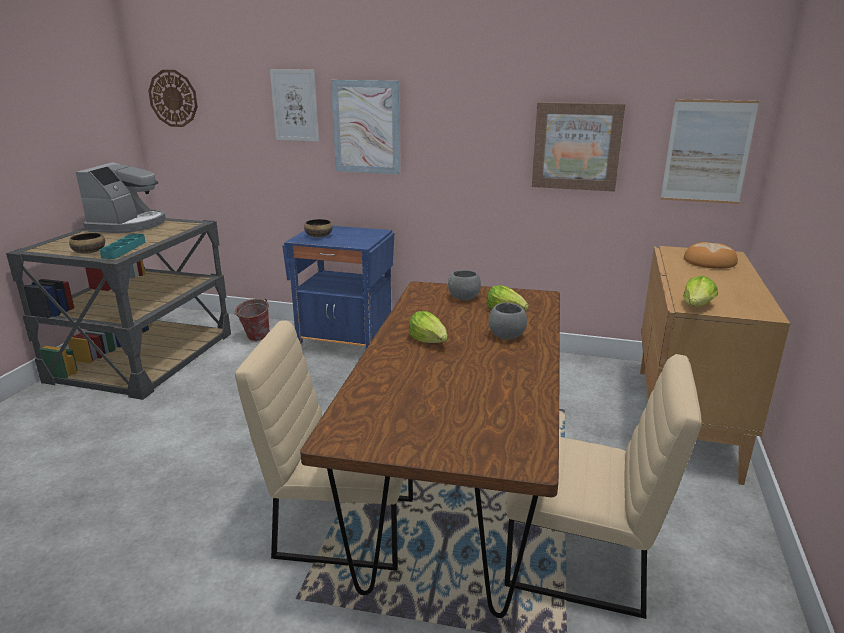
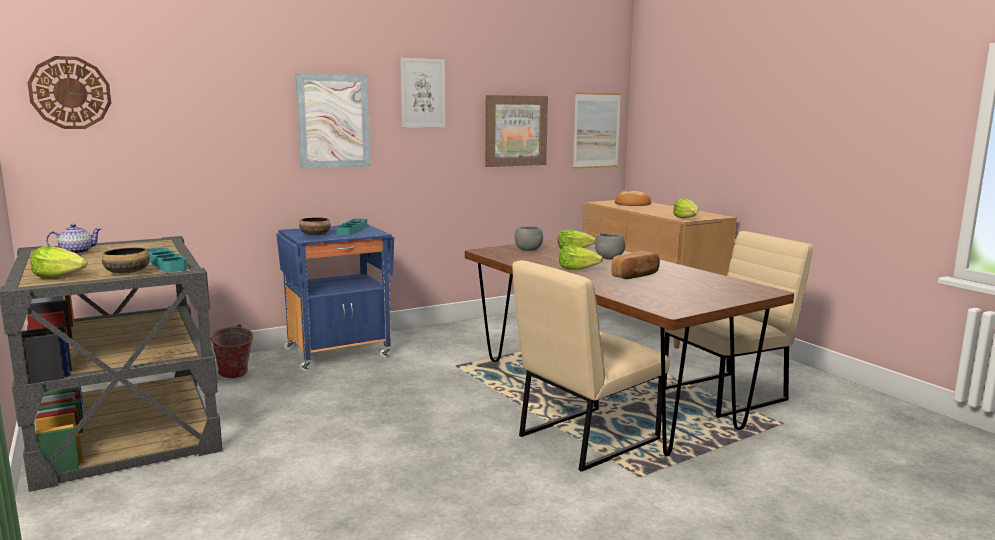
camera: 45 degrees left, 10 degrees down
coffee machine [76,162,166,233] -> teapot [46,224,101,254]
picture [270,69,319,142] -> picture moved to [400,58,445,128]
none -> lettuce [30,246,88,277]
none -> turquoise tray [336,219,367,235]
none -> bread [611,251,660,279]

